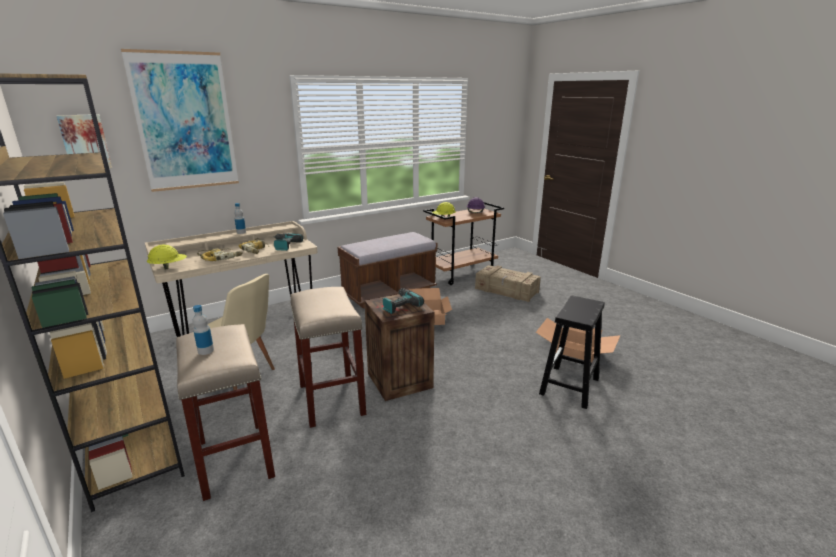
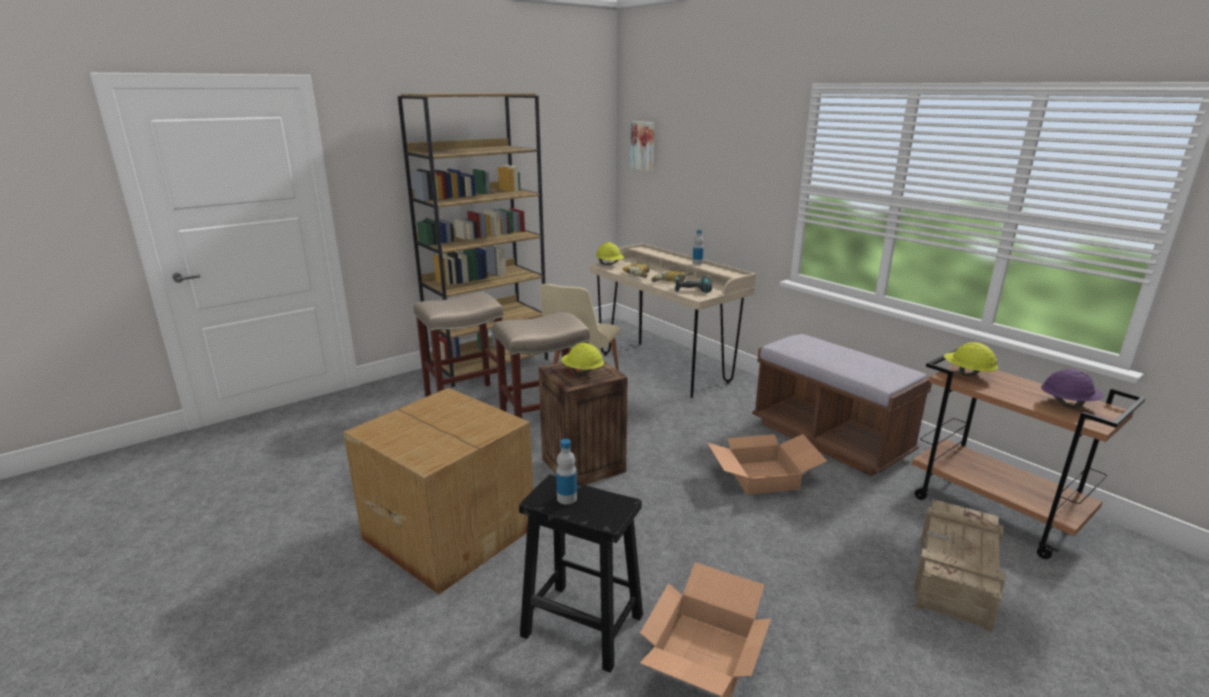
camera: 85 degrees right, 0 degrees up
picture [121,49,239,192] -> none
bottle [193,305,214,355] -> bottle moved to [556,439,577,505]
power drill [383,288,424,314] -> yellow hard hat [561,343,604,375]
none -> cardboard box [343,388,533,595]

